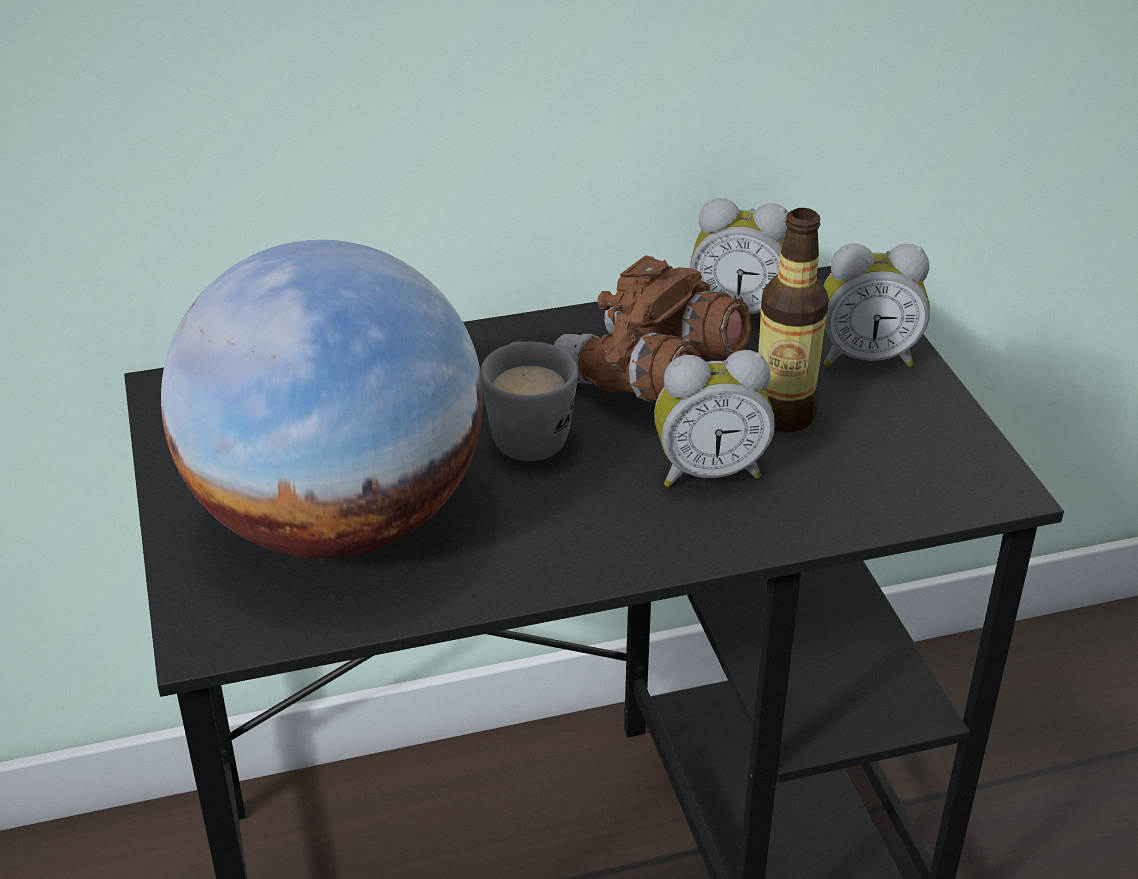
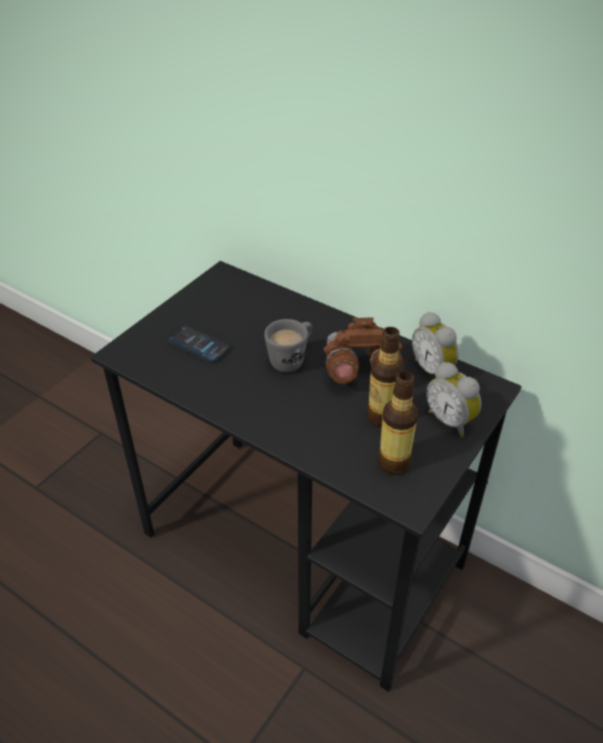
camera: 50 degrees right, 5 degrees up
globe [161,240,483,559] -> phone [167,326,230,363]
alarm clock [654,350,775,487] -> none
none -> bottle [377,371,418,475]

